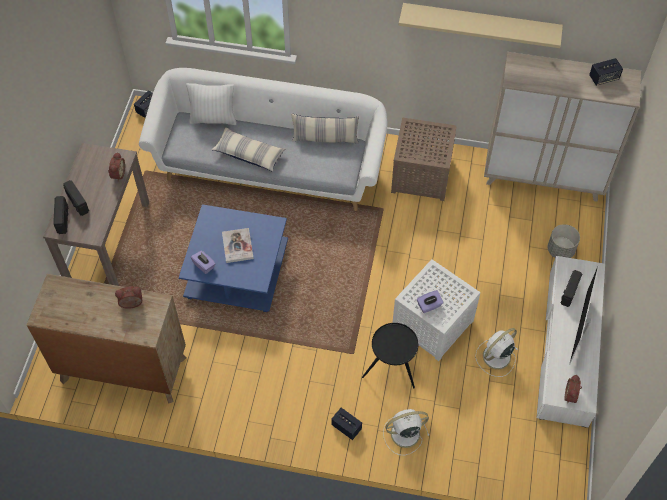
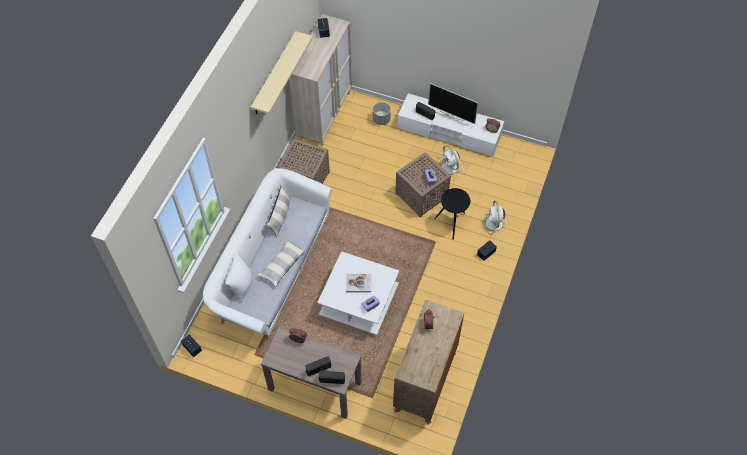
camera: 80 degrees left, 0 degrees up
blue coffee table [179,204,288,312] -> white coffee table [317,251,399,335]
white side table [392,259,481,361] -> brown side table [395,152,451,218]

